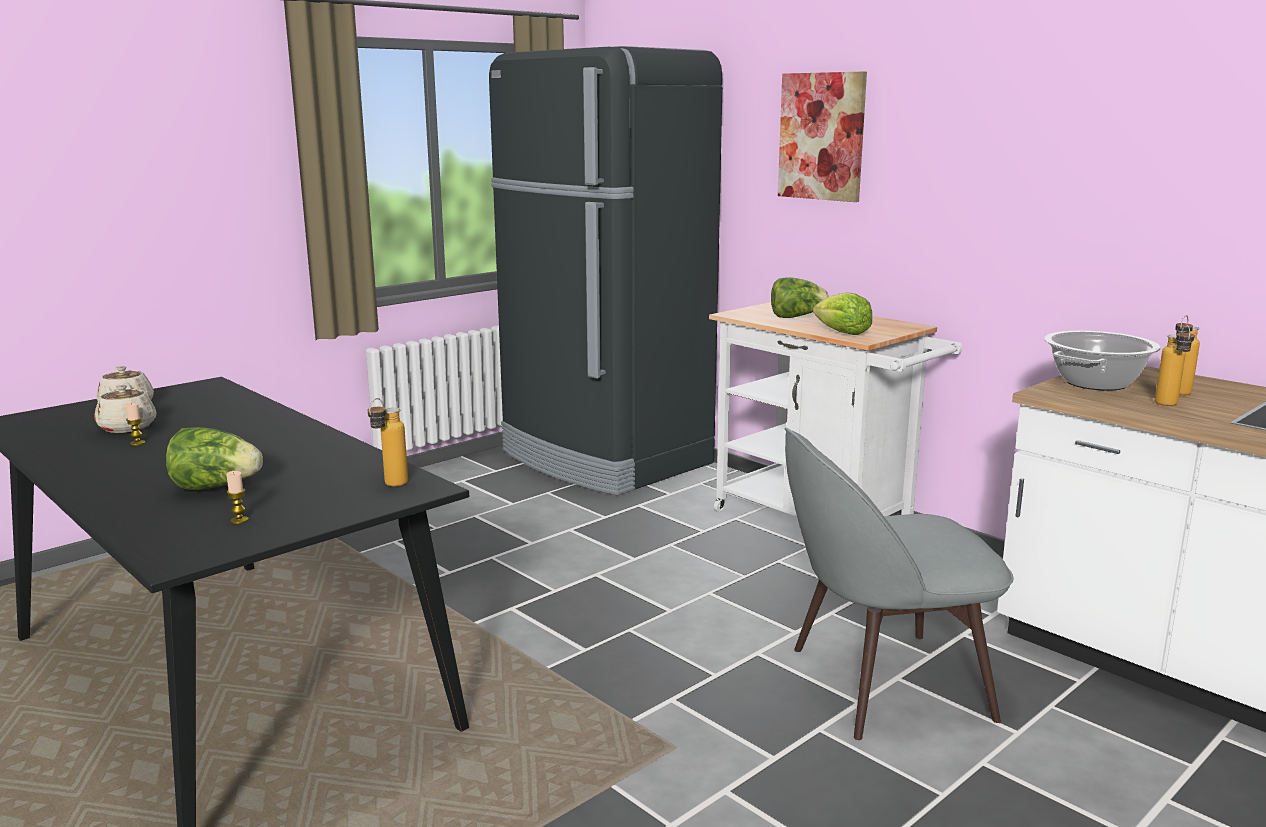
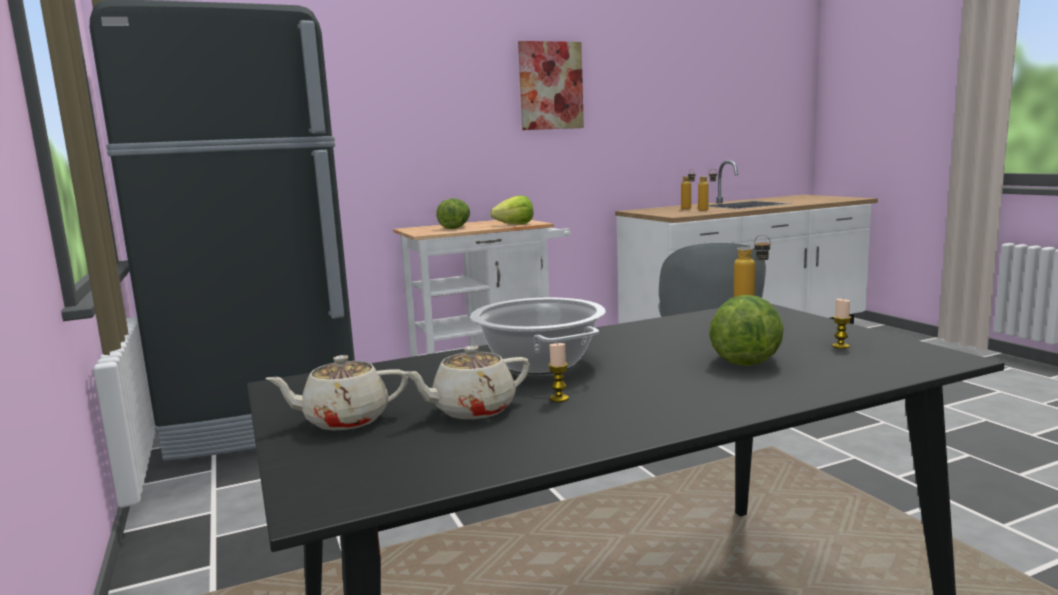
camera: 70 degrees left, 5 degrees down
picture [778,72,867,202] -> picture moved to [518,41,584,130]
cooking pot [1044,331,1161,391] -> cooking pot moved to [470,298,606,374]

